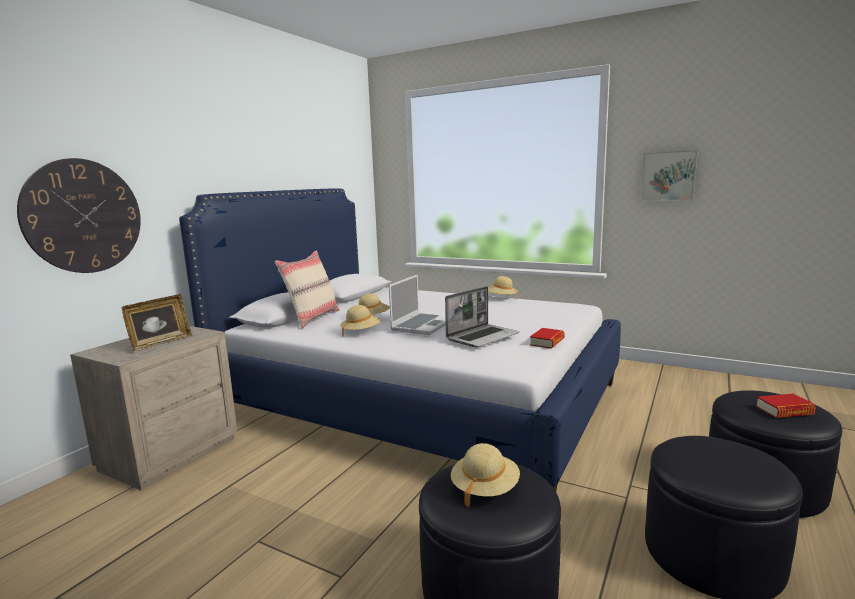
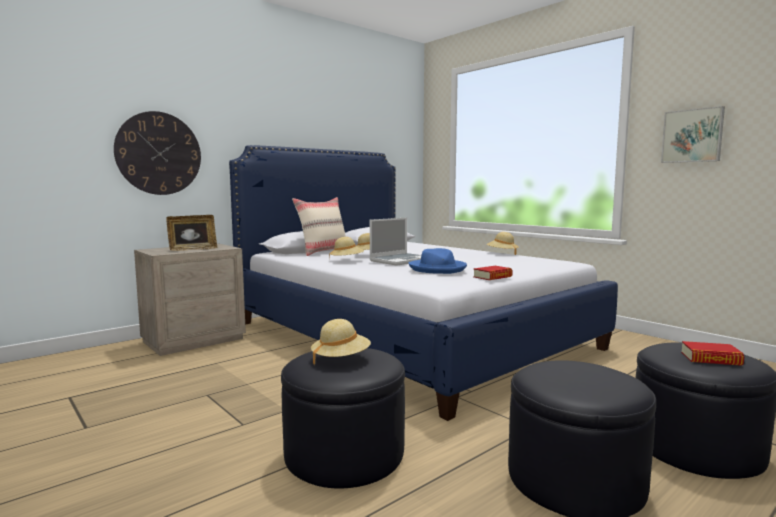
camera: 20 degrees right, 5 degrees down
laptop [445,286,520,348] -> blue hat [409,248,467,274]

